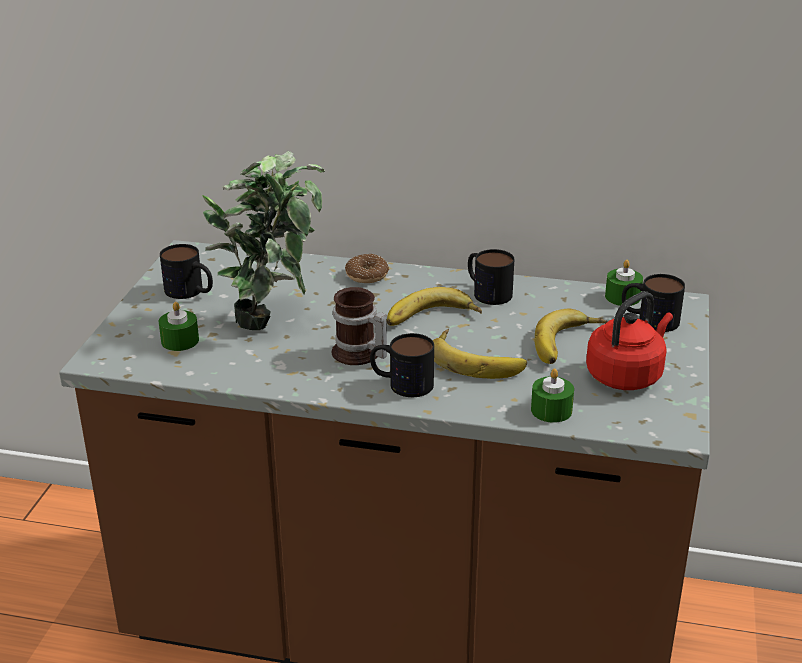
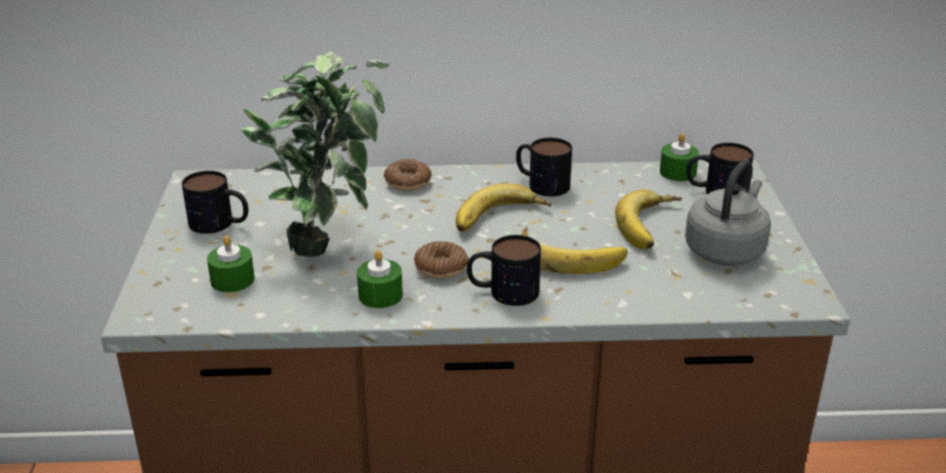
camera: 15 degrees left, 0 degrees up
mug [332,287,387,365] -> donut [414,241,469,279]
green candle [531,369,574,423] -> green candle moved to [357,250,403,308]
red kettle [586,291,673,390] -> grey kettle [685,159,771,266]

